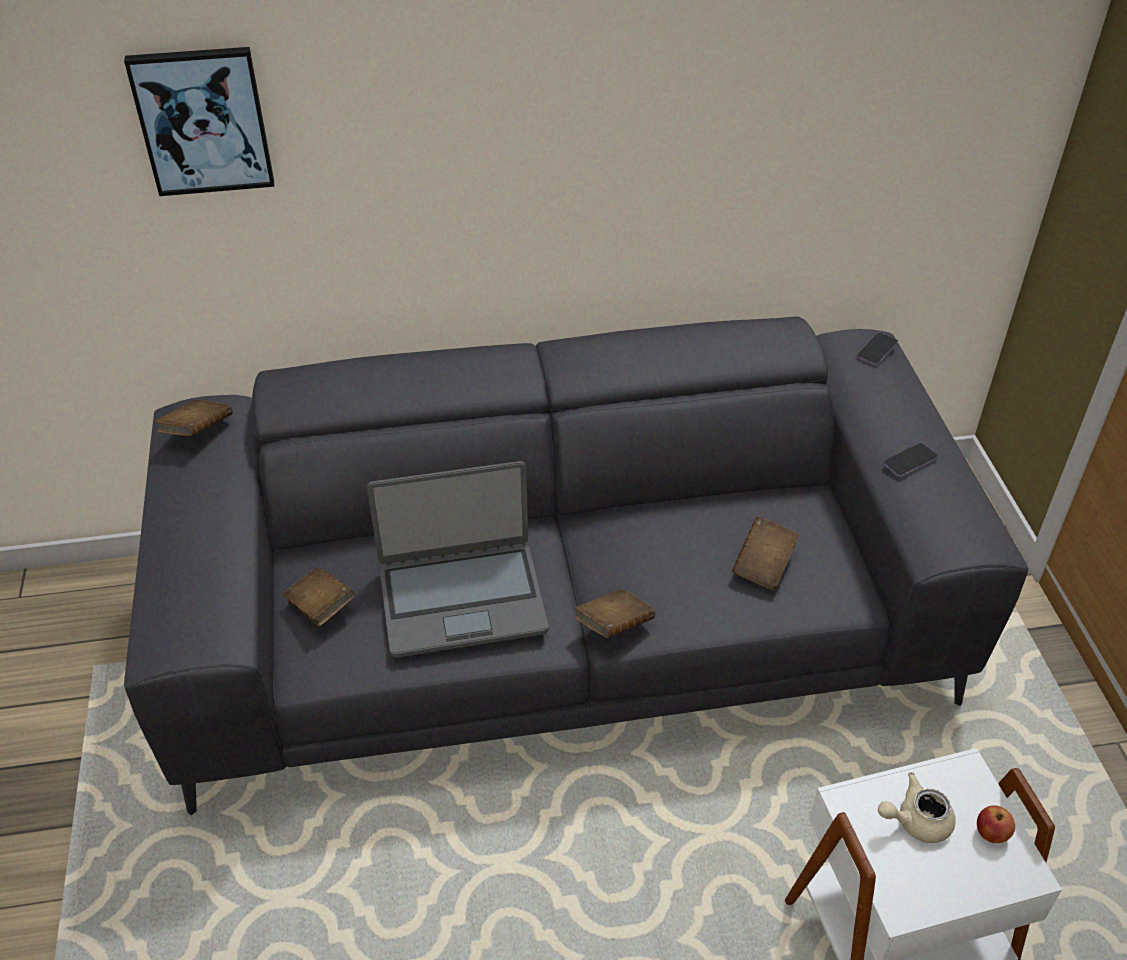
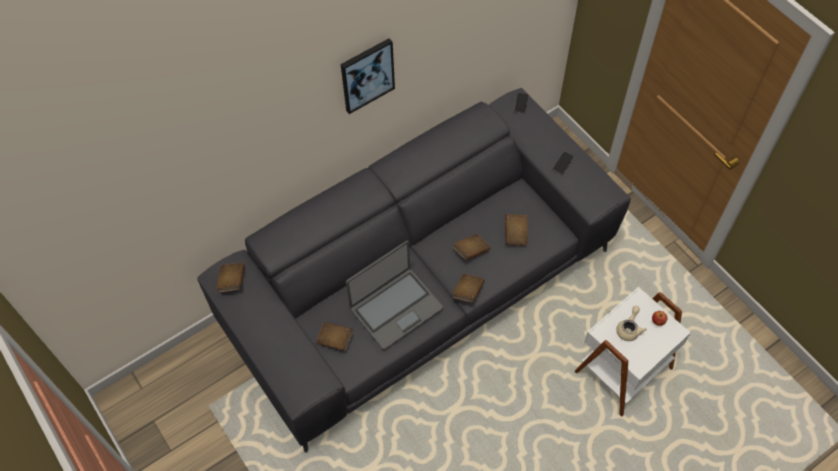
camera: 25 degrees left, 15 degrees up
picture [124,47,274,196] -> picture moved to [341,38,395,114]
beige teapot [878,772,956,843] -> beige teapot turned 150 degrees clockwise [616,306,647,341]
none -> brown book [453,234,490,260]

